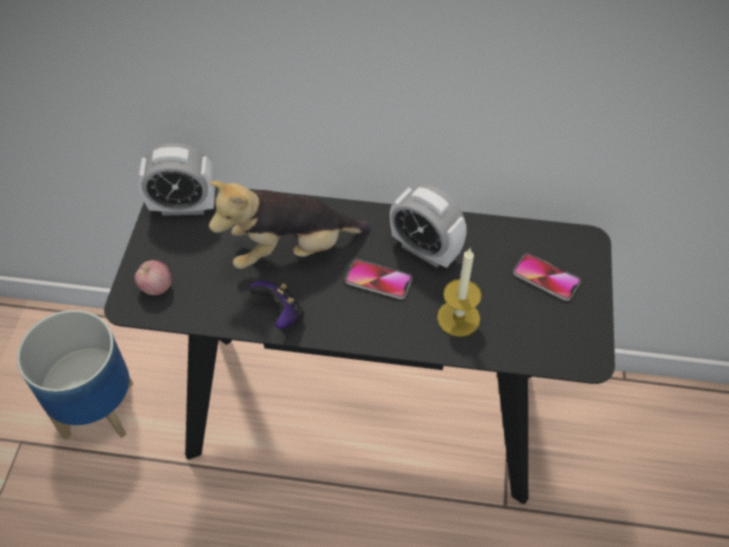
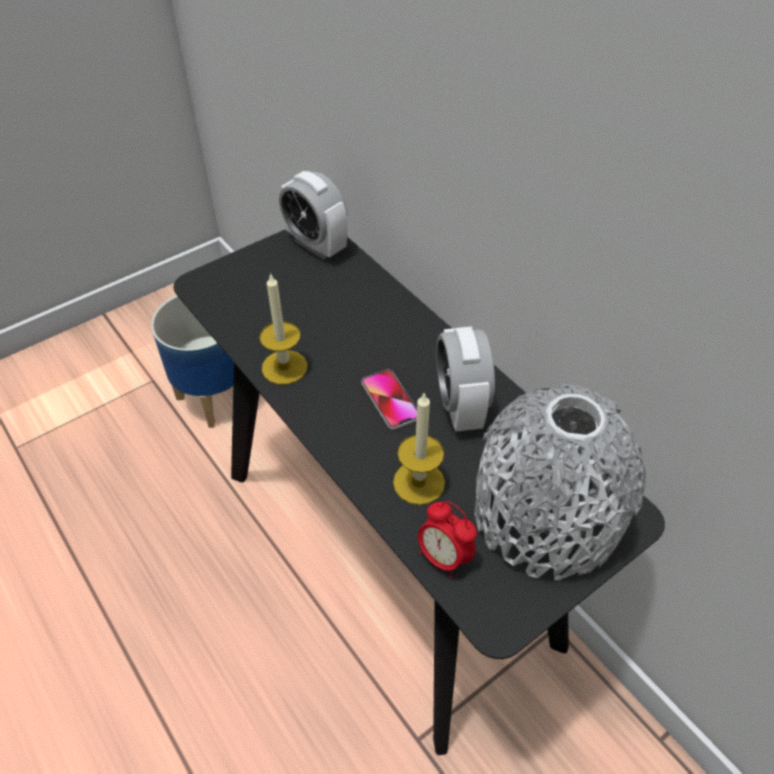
camera: 45 degrees right, 5 degrees down
apple [134,260,172,295] -> none
plush toy [209,180,371,269] -> none
game controller [249,281,304,329] -> candle [260,273,308,385]
phone [513,254,581,301] -> grey vase [475,384,647,581]
none -> alarm clock [418,501,477,579]

